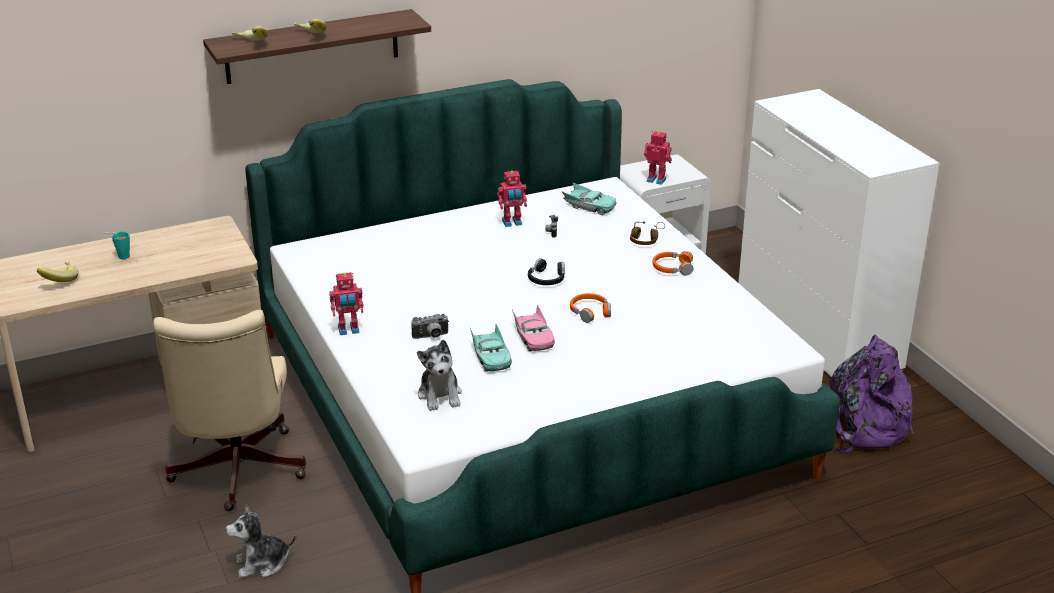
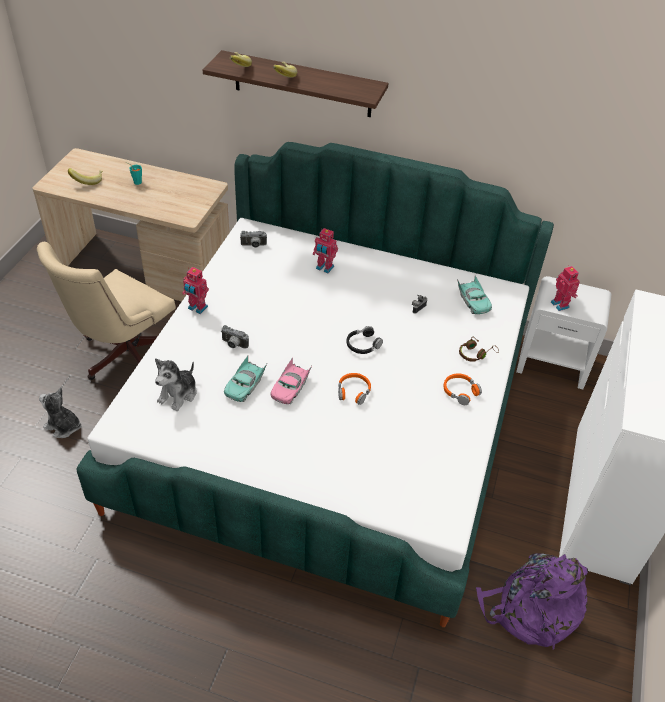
camera: 40 degrees right, 15 degrees up
toy robot [497,171,527,227] -> toy robot moved to [313,228,338,273]
none -> camera [240,231,267,248]

